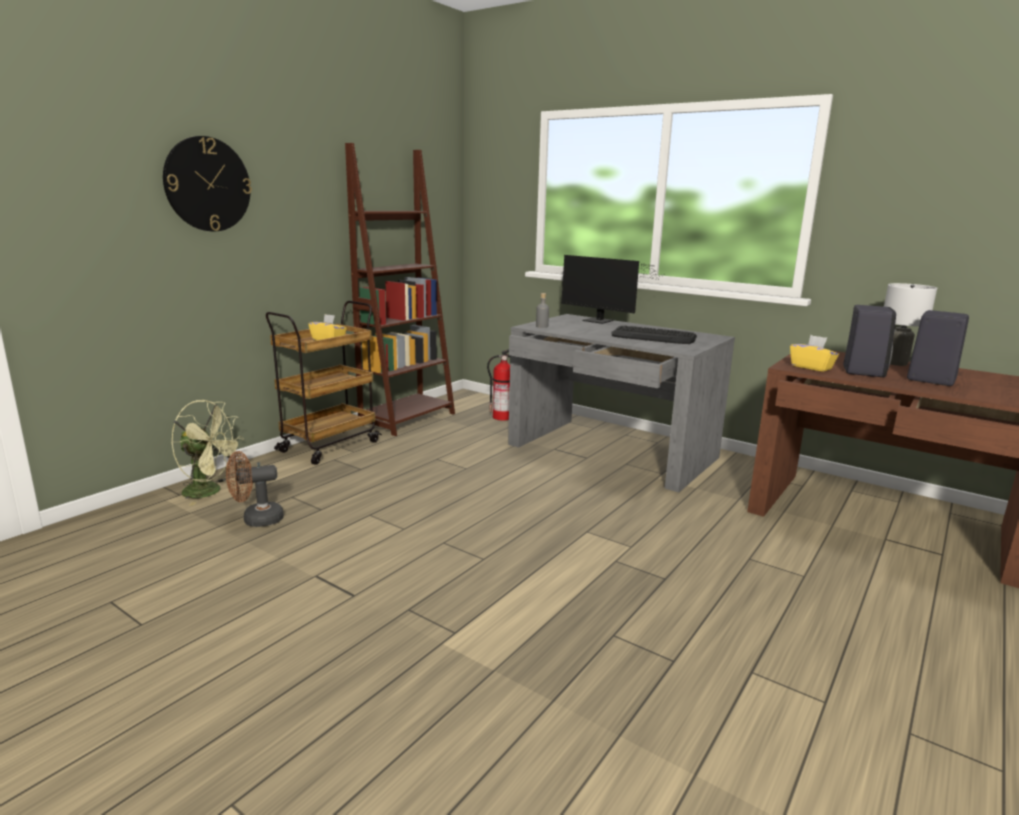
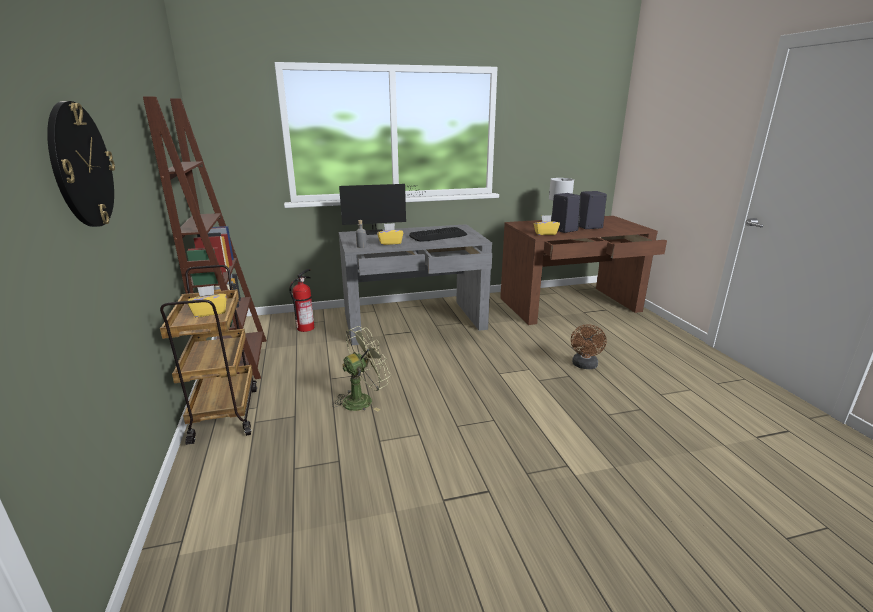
camera: 50 degrees left, 5 degrees up
green fan [172,400,244,506] -> green fan moved to [332,326,391,411]
brown fan [226,451,284,527] -> brown fan moved to [571,324,607,369]
none -> yellow tissue box [377,223,403,245]

